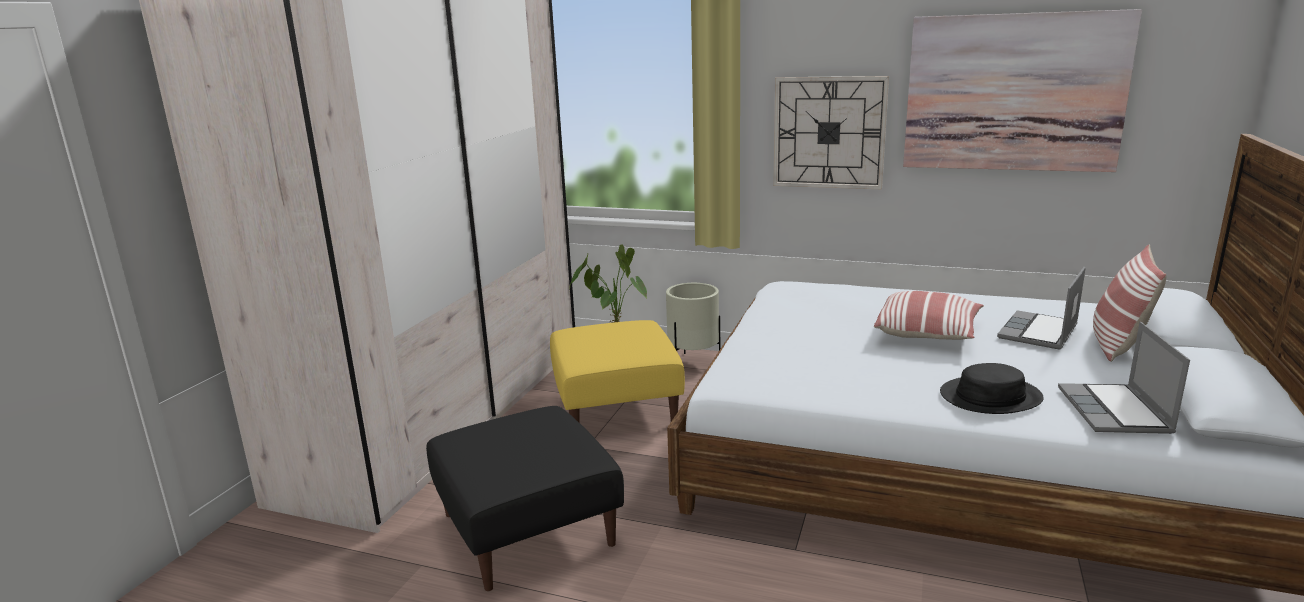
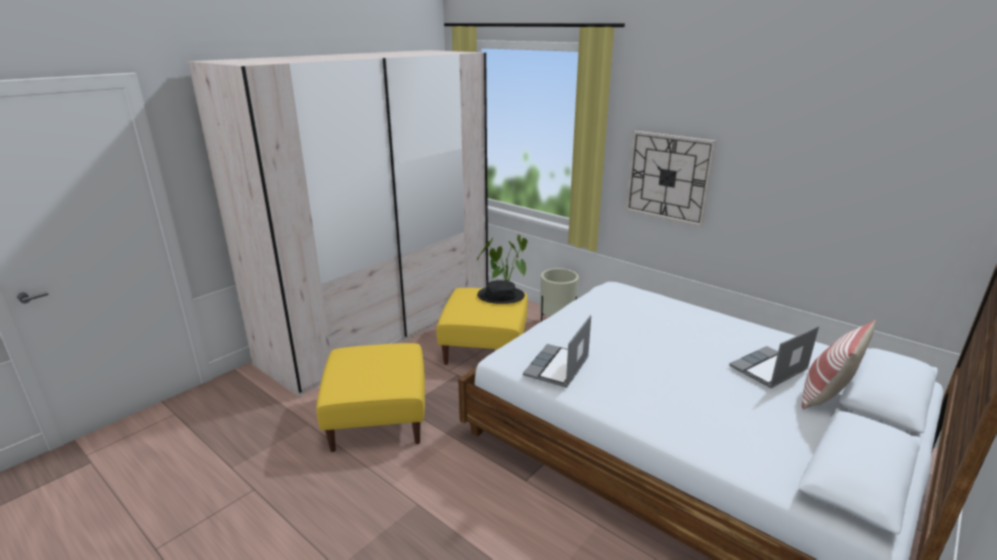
camera: 20 degrees right, 5 degrees up
black ottoman [426,406,624,591] -> yellow ottoman [316,343,425,452]
pillow [874,291,984,340] -> none
picture [903,9,1142,172] -> none
black hat [940,363,1044,414] -> black hat moved to [477,280,525,304]
laptop [1058,322,1190,434] -> laptop moved to [523,315,591,388]

